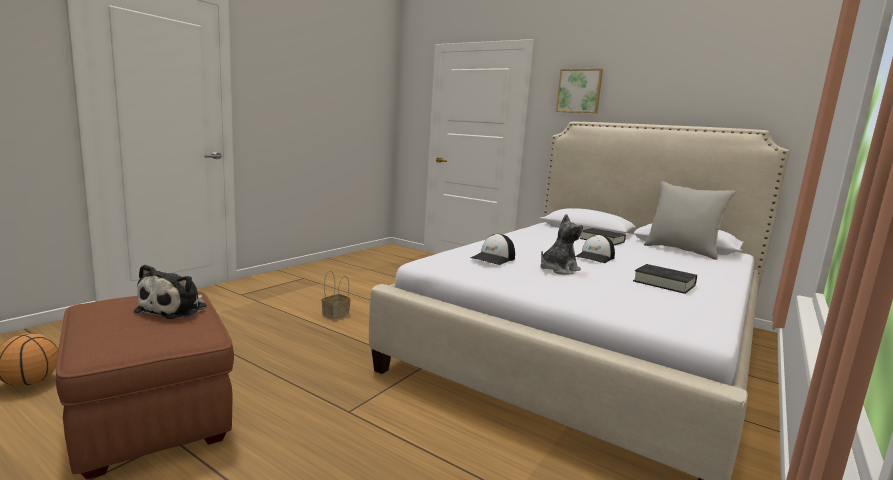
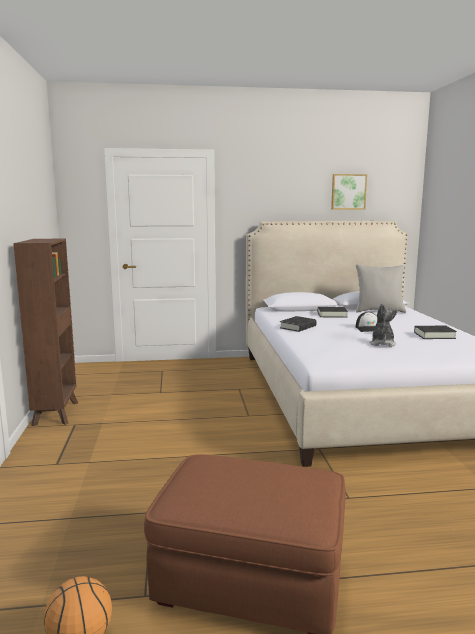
camera: 40 degrees left, 0 degrees up
plush toy [133,264,207,319] -> none
basket [322,271,351,320] -> none
cap [471,234,515,265] -> none
picture [556,69,603,113] -> picture moved to [331,174,367,209]
none -> brown bookcase [13,239,78,426]
none -> black book [280,316,316,332]

